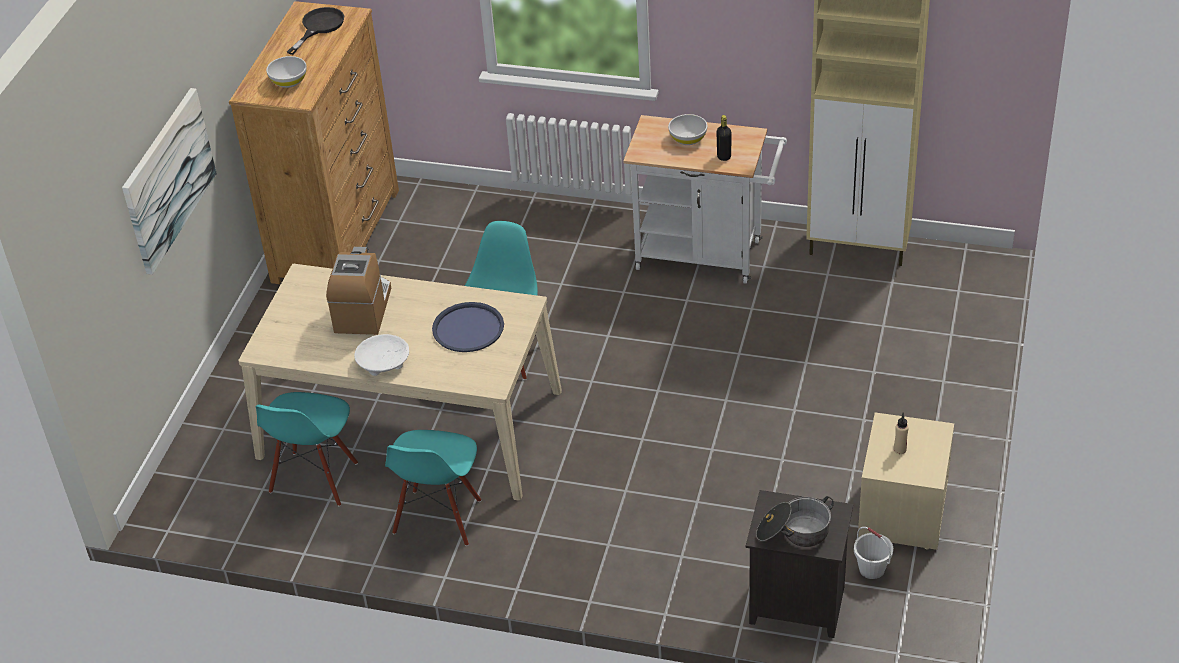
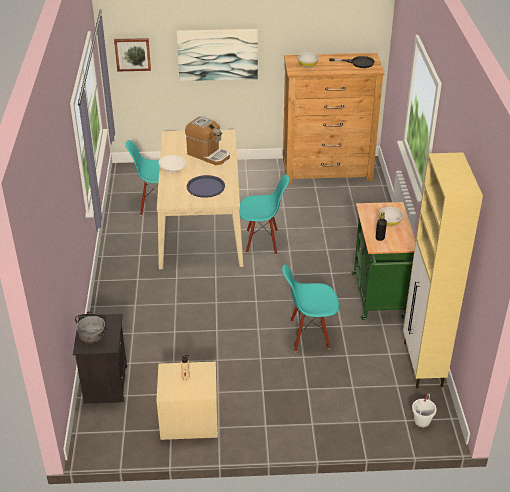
camera: 70 degrees right, 5 degrees down
coffee machine [326,247,391,335] -> coffee machine turned 45 degrees clockwise [185,116,230,165]
turquoise chair [385,430,481,546] -> turquoise chair moved to [282,264,339,352]
white cart [623,115,787,284] -> green cart [352,202,416,320]
white bucket [854,527,893,579] -> white bucket moved to [412,393,437,427]
none -> picture [114,38,151,71]

